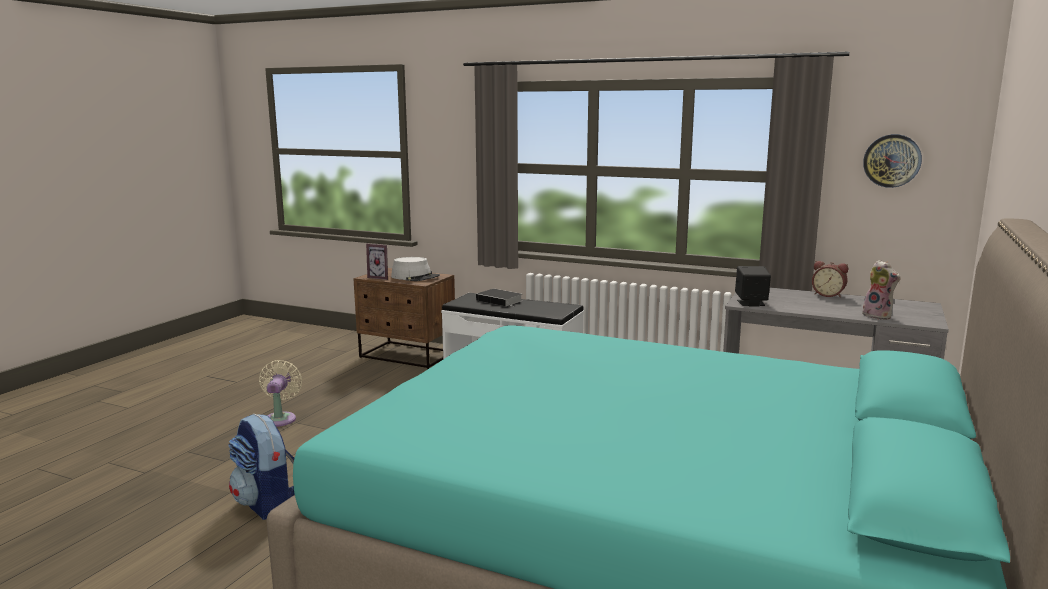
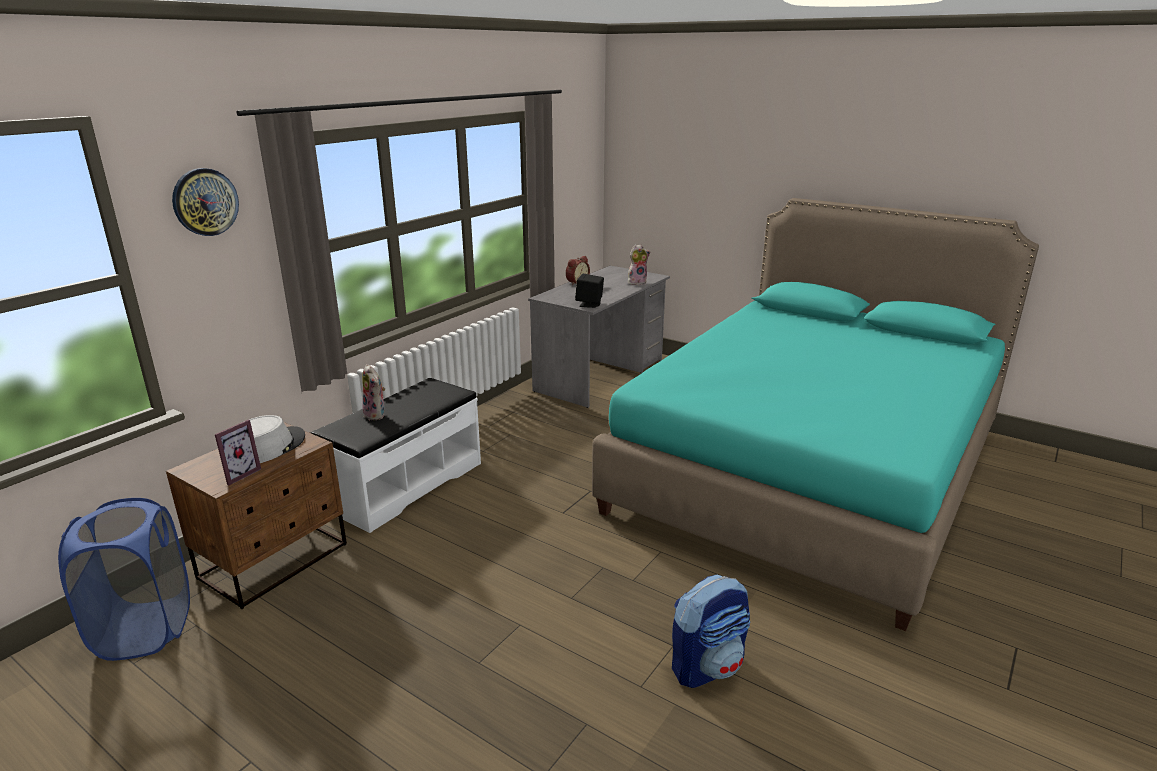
camera: 80 degrees left, 10 degrees up
beige fan [259,360,302,427] -> none
book [476,289,522,307] -> plush toy [362,364,385,420]
wall clock [863,134,922,188] -> wall clock moved to [172,168,239,236]
none -> blue laundry basket [58,498,190,661]

